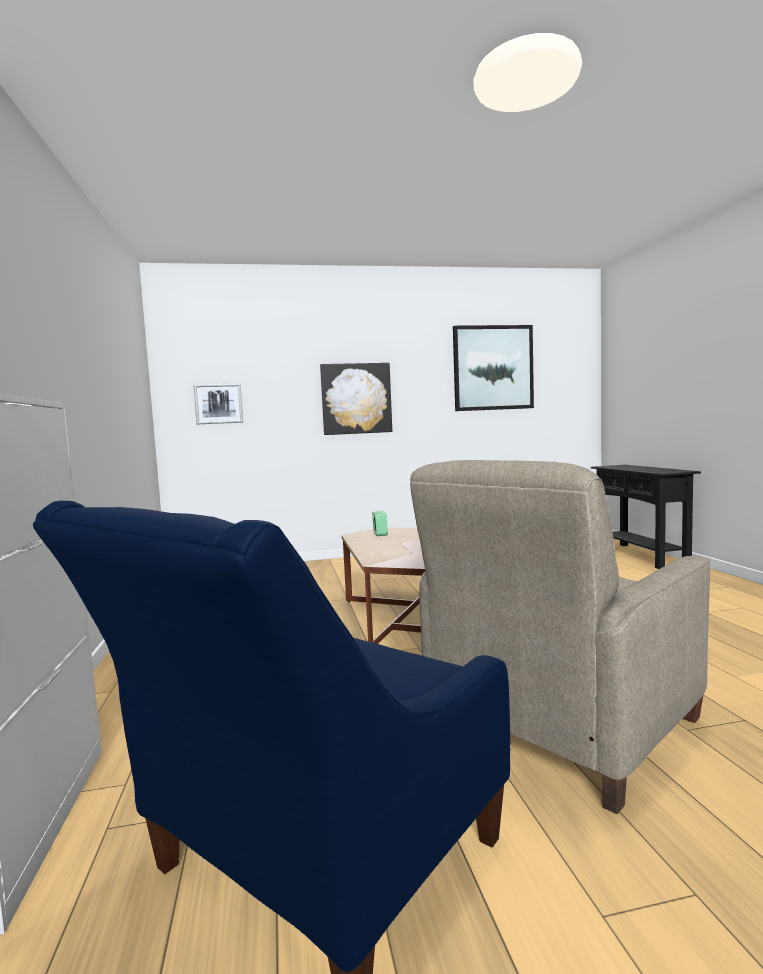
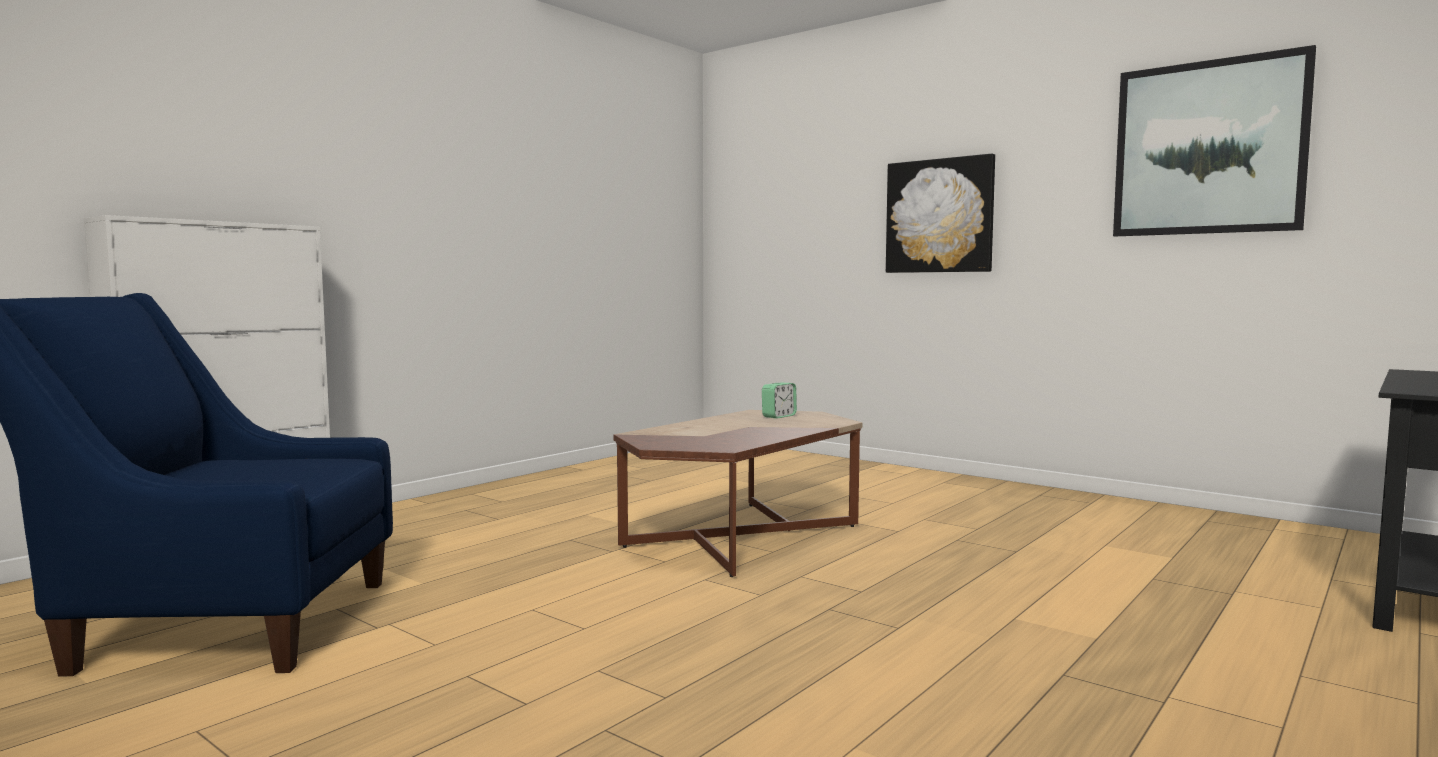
camera: 50 degrees right, 0 degrees up
picture [193,383,243,424] -> none
beige armchair [410,460,711,814] -> none

